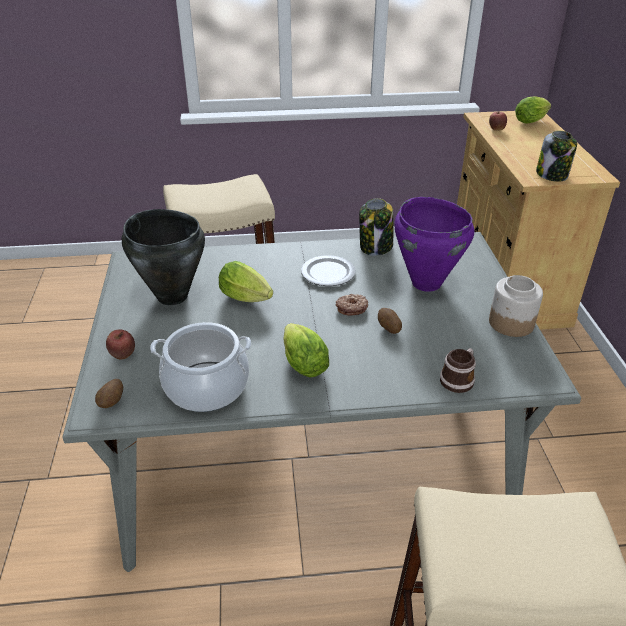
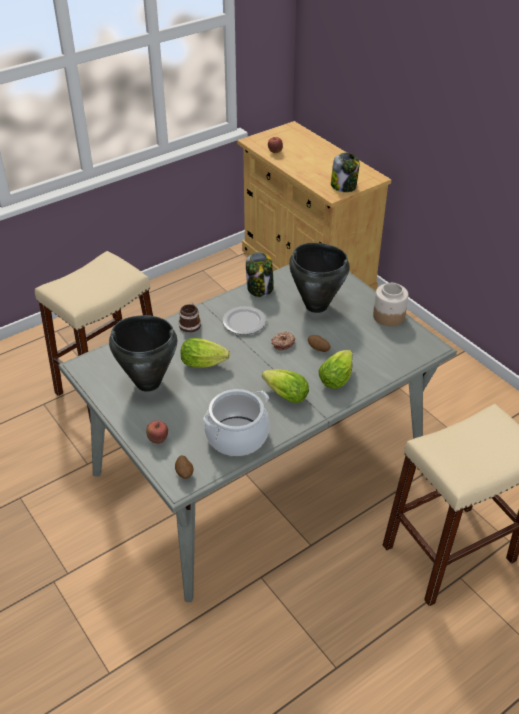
camera: 30 degrees left, 5 degrees up
purple cooking pot [394,197,474,292] -> black cooking pot [289,243,350,313]
mug [440,348,476,393] -> mug moved to [179,303,201,333]
lettuce [515,97,551,124] -> lettuce moved to [318,350,353,389]

